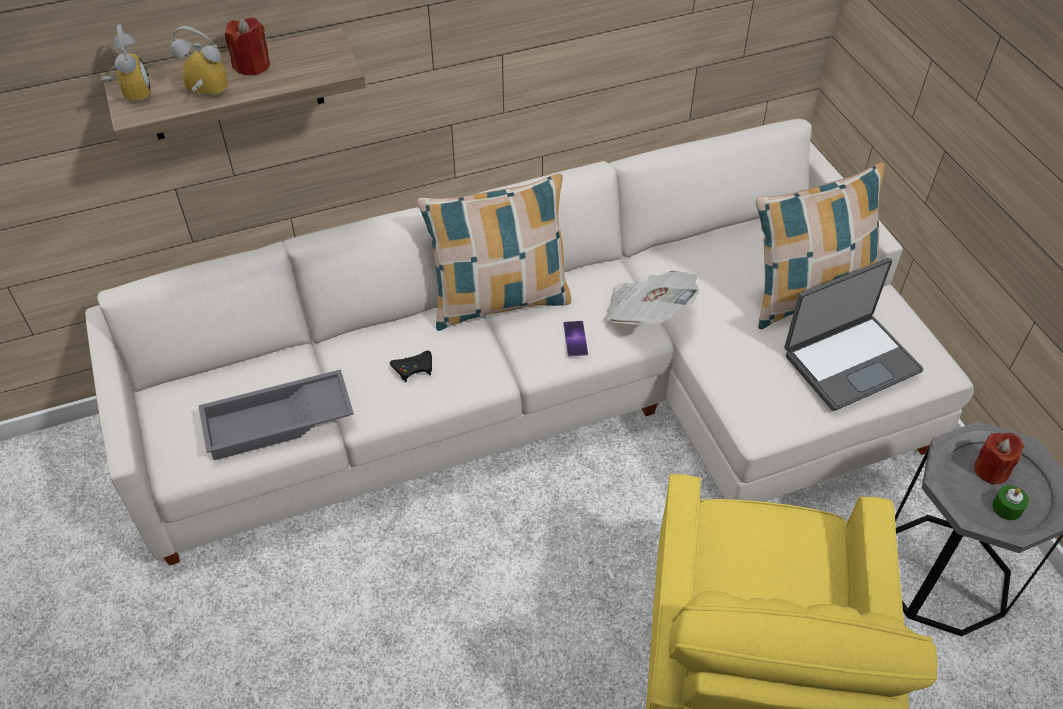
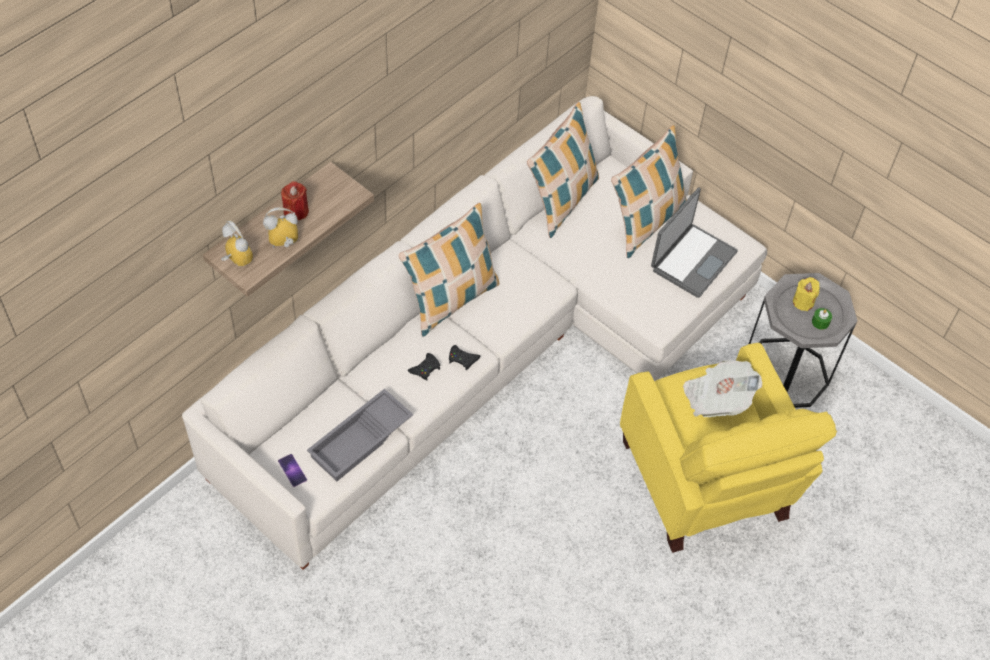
camera: 30 degrees left, 5 degrees up
phone [563,321,588,357] -> phone moved to [278,454,307,487]
newspaper [604,271,699,326] -> newspaper moved to [683,360,762,417]
red candle [974,433,1024,485] -> yellow candle [793,277,819,311]
none -> black game controller [449,345,481,370]
none -> pillow [527,102,599,238]

